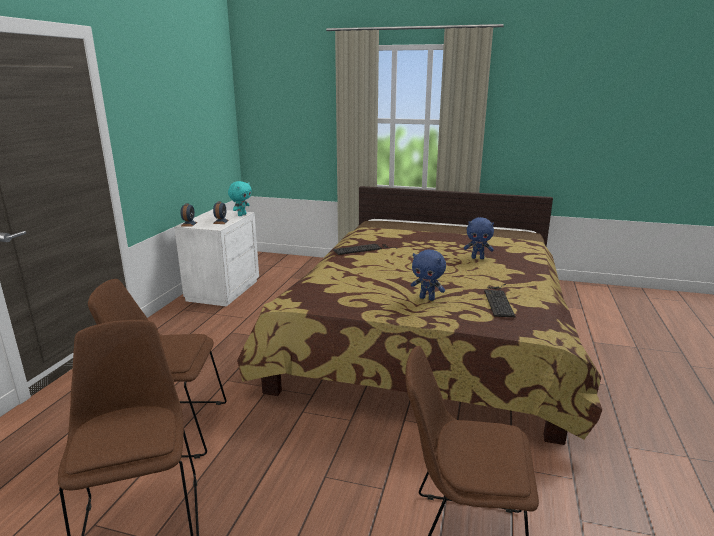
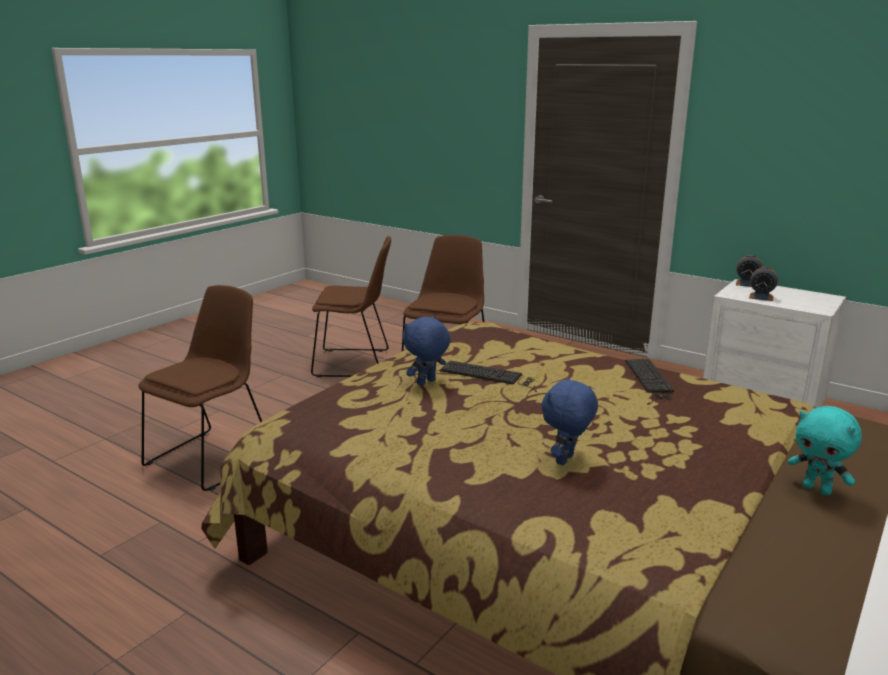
camera: 110 degrees right, 0 degrees up
turquoise plush toy [228,181,252,216] -> turquoise plush toy moved to [788,406,862,495]
keyboard [484,284,516,317] -> keyboard moved to [440,361,537,392]

